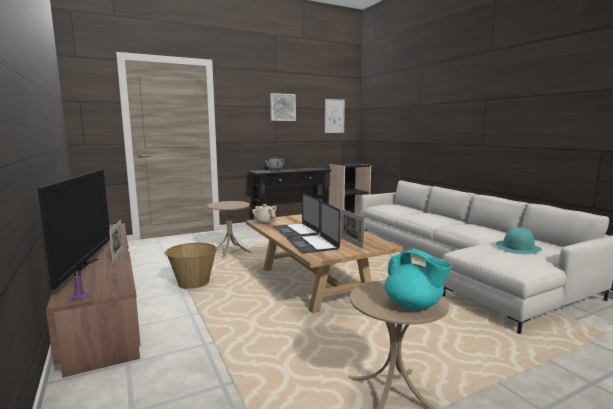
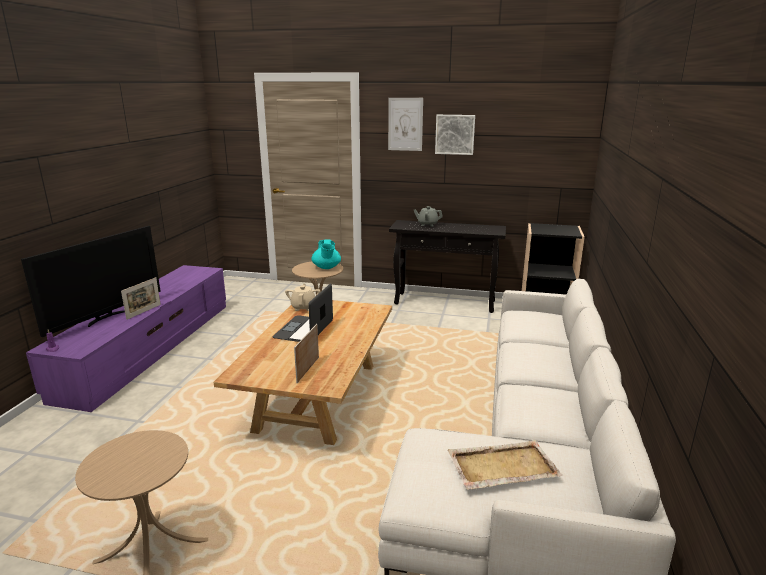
camera: 40 degrees right, 10 degrees up
brown tv stand [46,223,141,378] -> purple tv stand [26,265,226,412]
basket [165,243,217,289] -> none
laptop [287,201,341,253] -> none
picture [325,99,345,133] -> picture moved to [388,98,423,151]
turquoise teapot [384,249,452,310] -> turquoise teapot moved to [312,240,341,269]
turquoise hat [496,228,542,254] -> beige tray [448,440,563,490]

